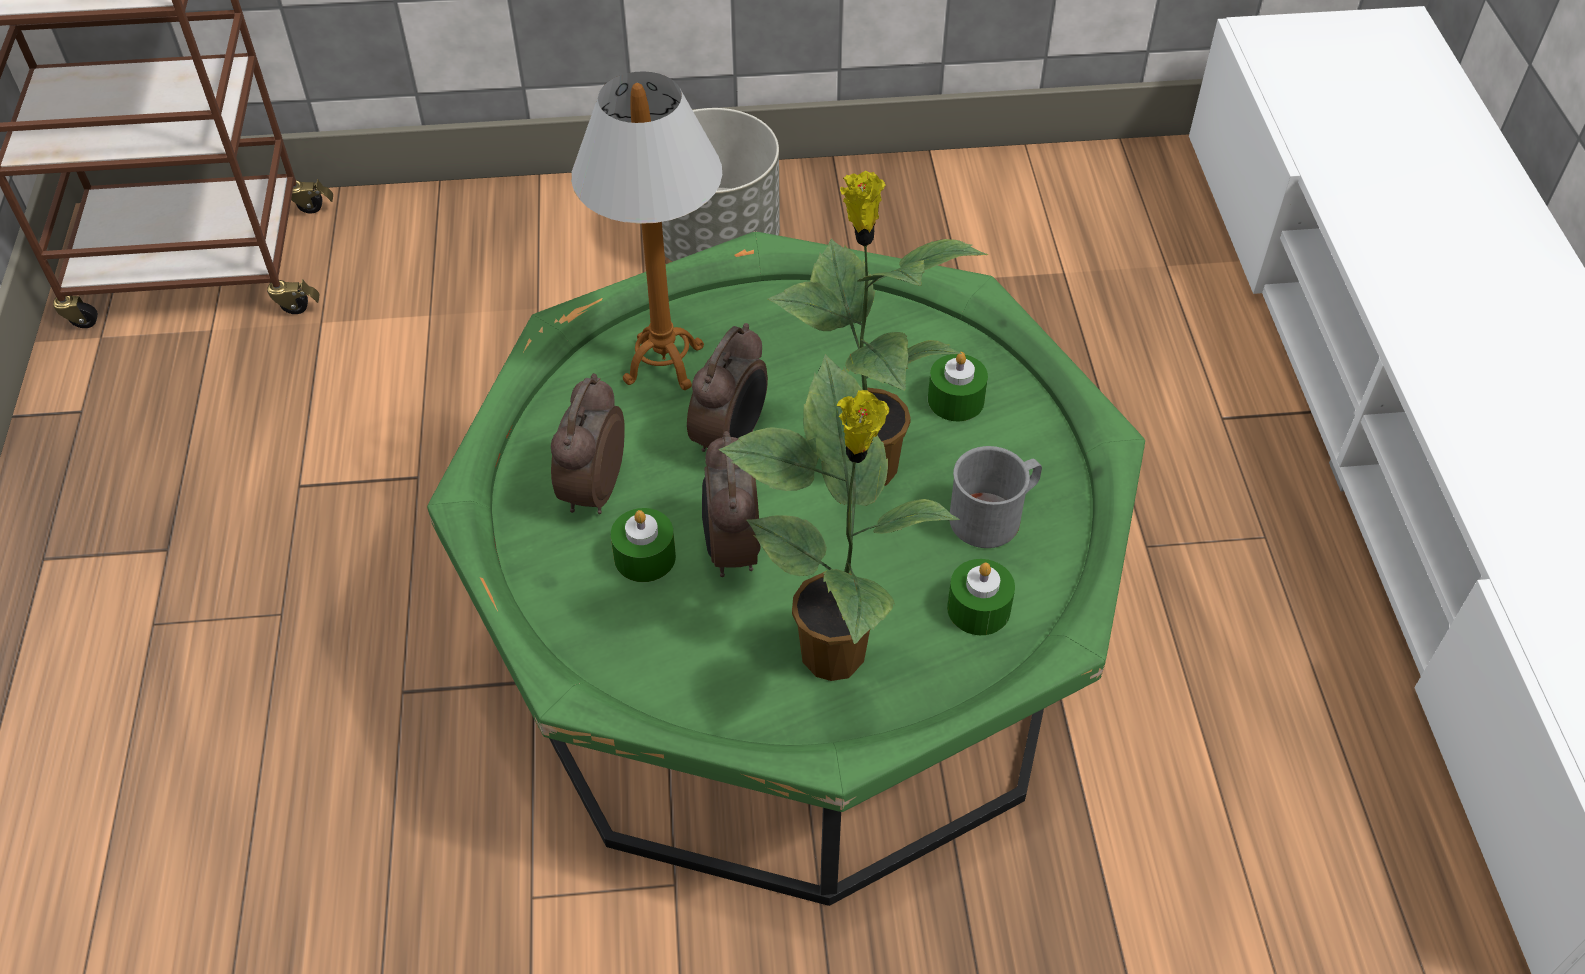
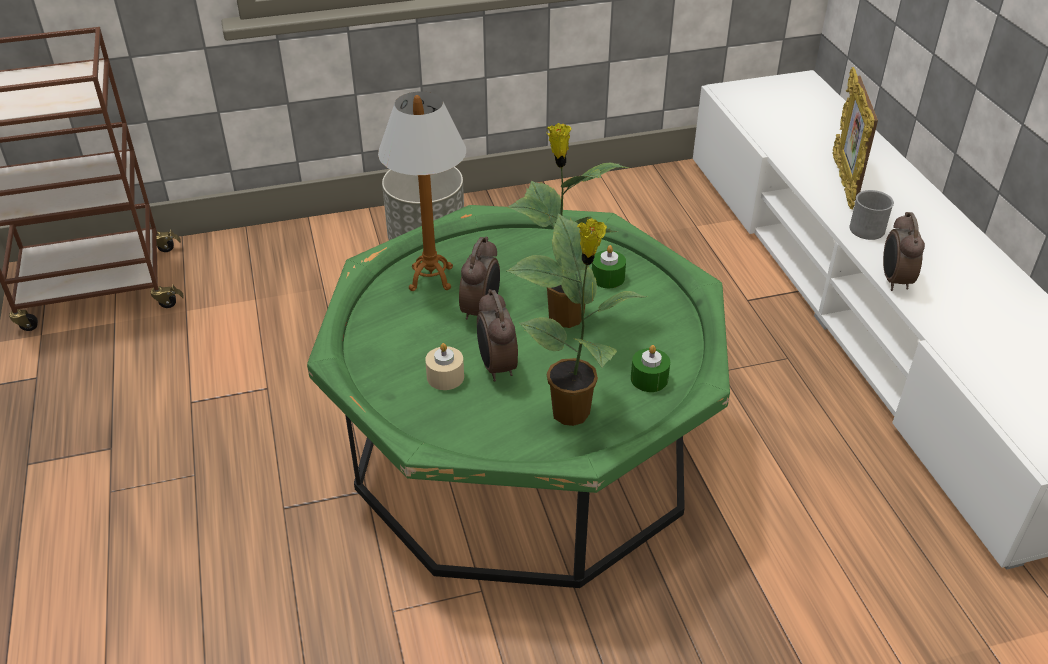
camera: 10 degrees left, 10 degrees down
alarm clock [551,374,625,514] -> alarm clock moved to [883,212,925,291]
green candle [611,508,676,582] -> beige candle [425,343,464,390]
grey mug [950,446,1042,548] -> grey mug moved to [850,190,894,240]
none -> picture frame [833,67,878,209]

